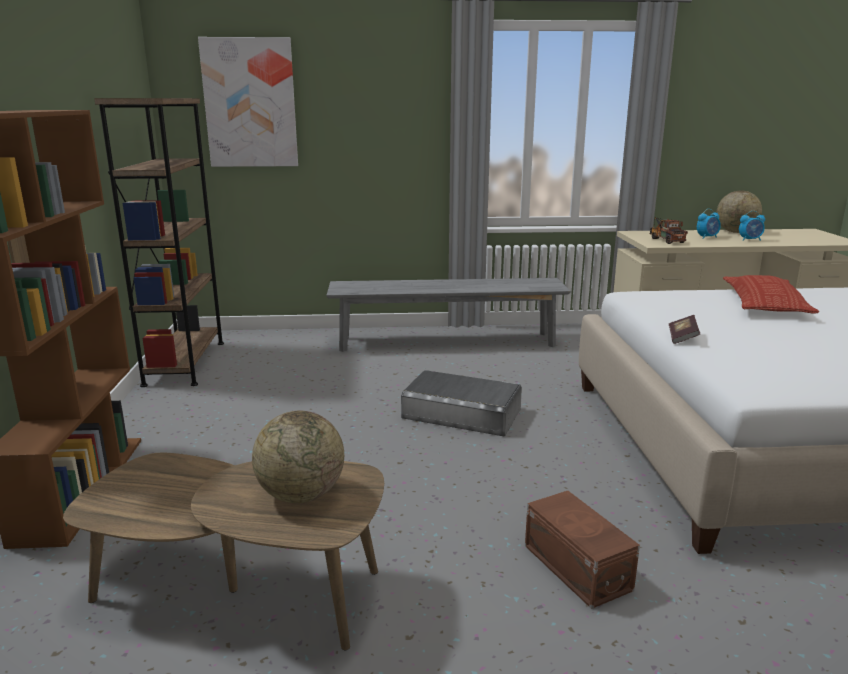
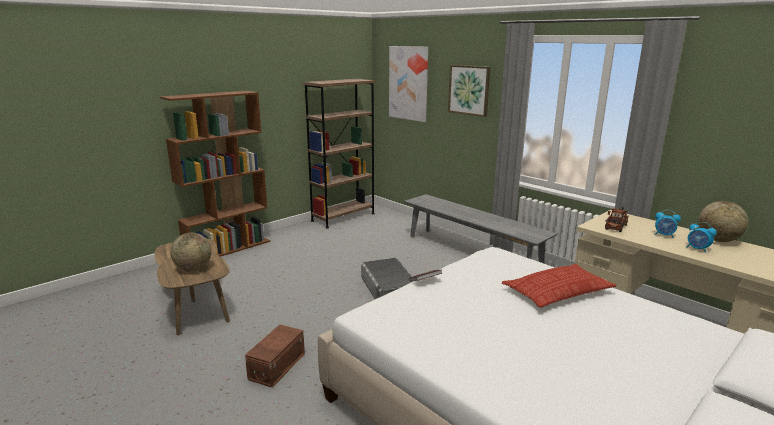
camera: 50 degrees right, 0 degrees up
none -> picture [448,65,490,117]

